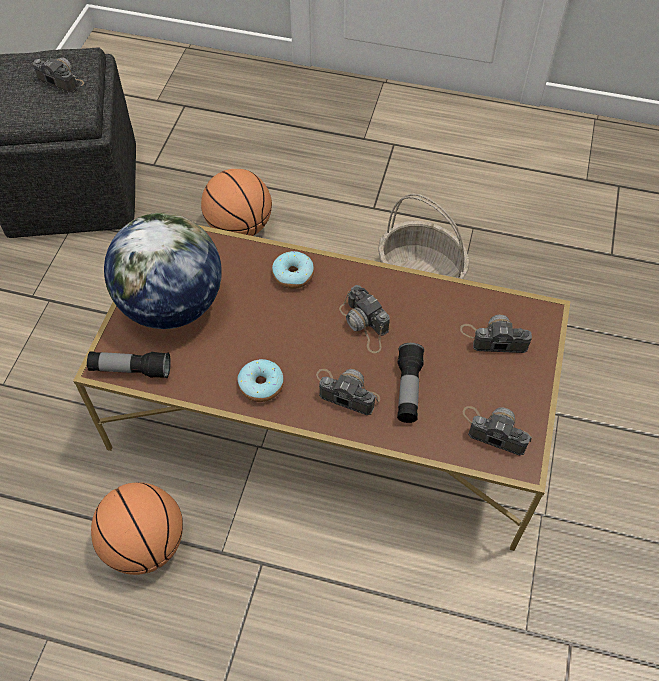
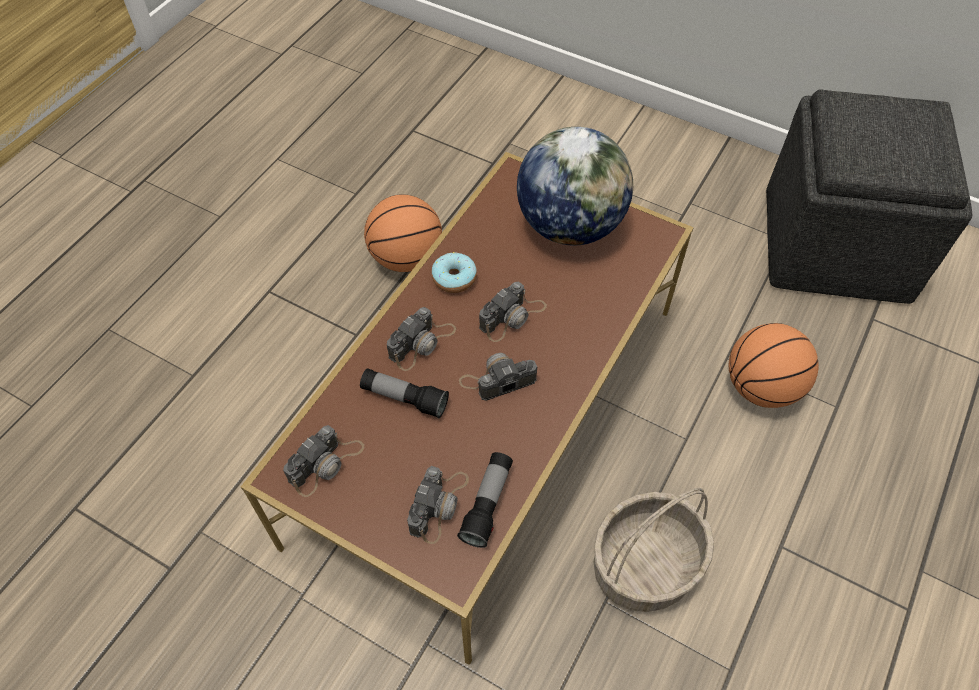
camera: 105 degrees right, 0 degrees up
camera [33,57,84,93] -> camera moved to [479,282,547,342]
flashlight [87,351,171,379] -> flashlight moved to [457,452,513,548]
donut [272,251,314,289] -> none

